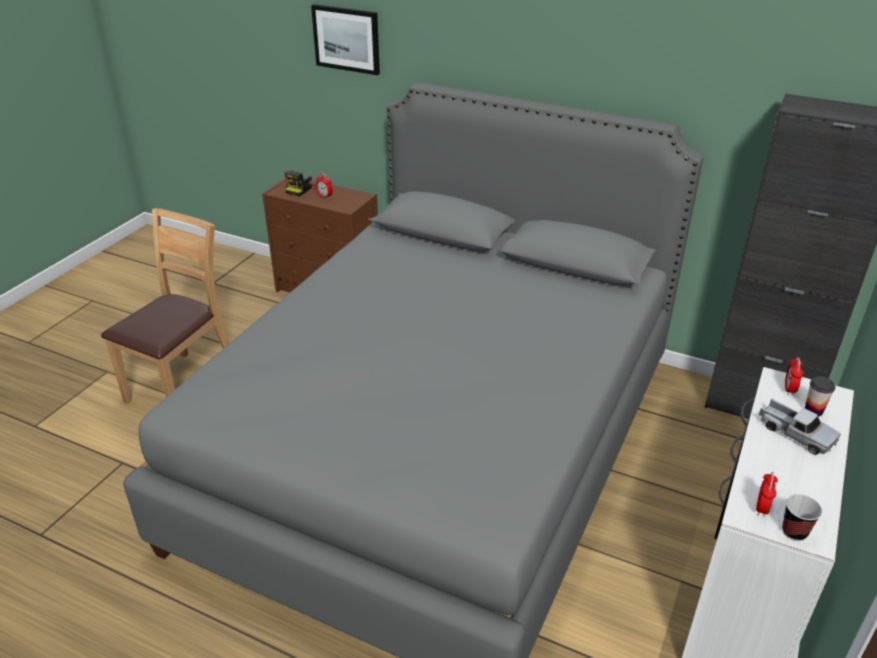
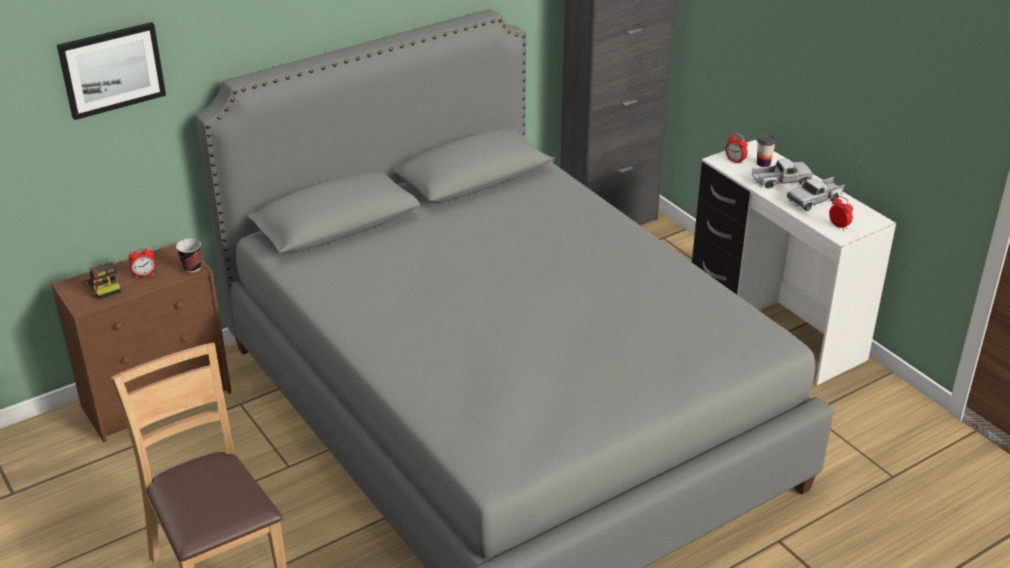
camera: 60 degrees left, 0 degrees up
cup [782,494,822,541] -> cup moved to [176,239,201,273]
none -> toy truck [787,177,845,211]

